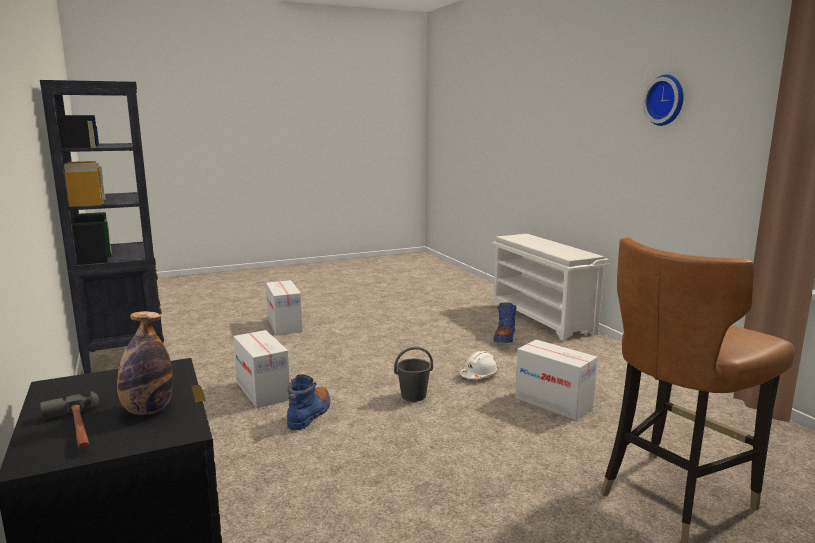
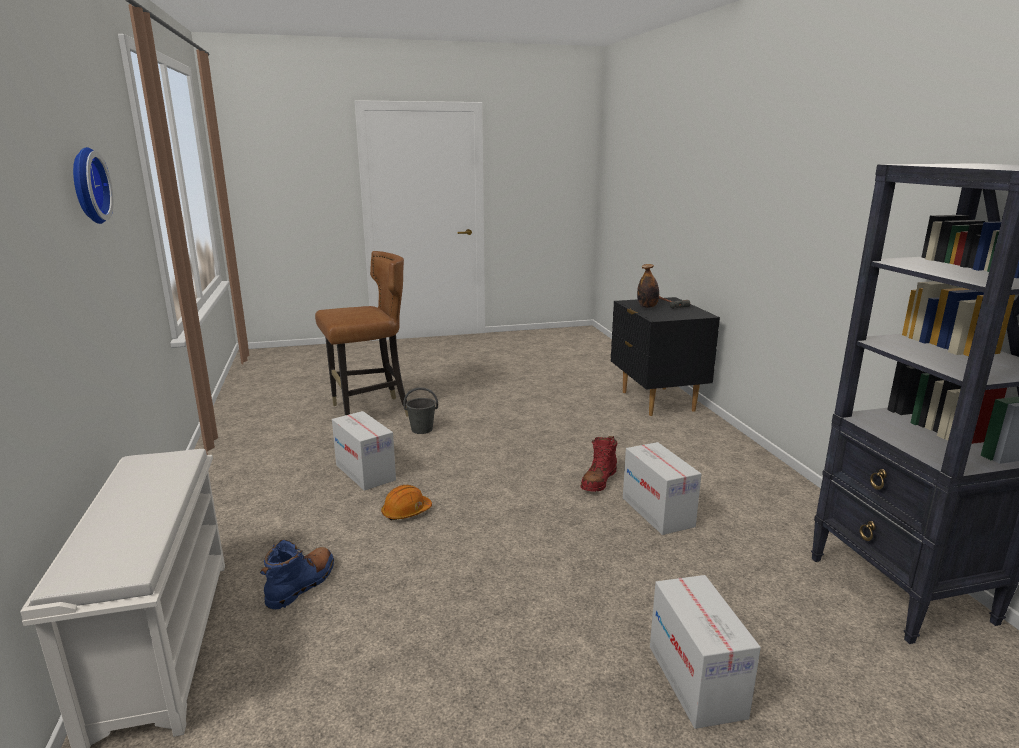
camera: 170 degrees left, 5 degrees up
blue boot [287,374,330,430] -> red boot [580,436,617,492]
grey bucket [394,347,433,402] -> grey bucket moved to [403,387,438,434]
white hard hat [460,351,499,379] -> orange hard hat [381,485,432,520]

